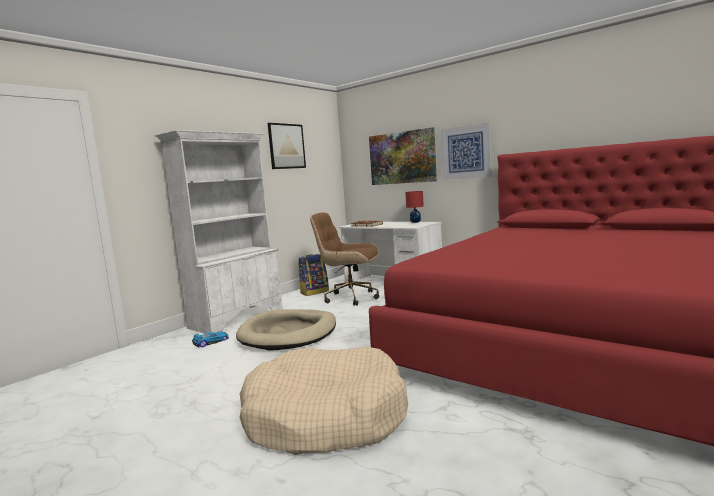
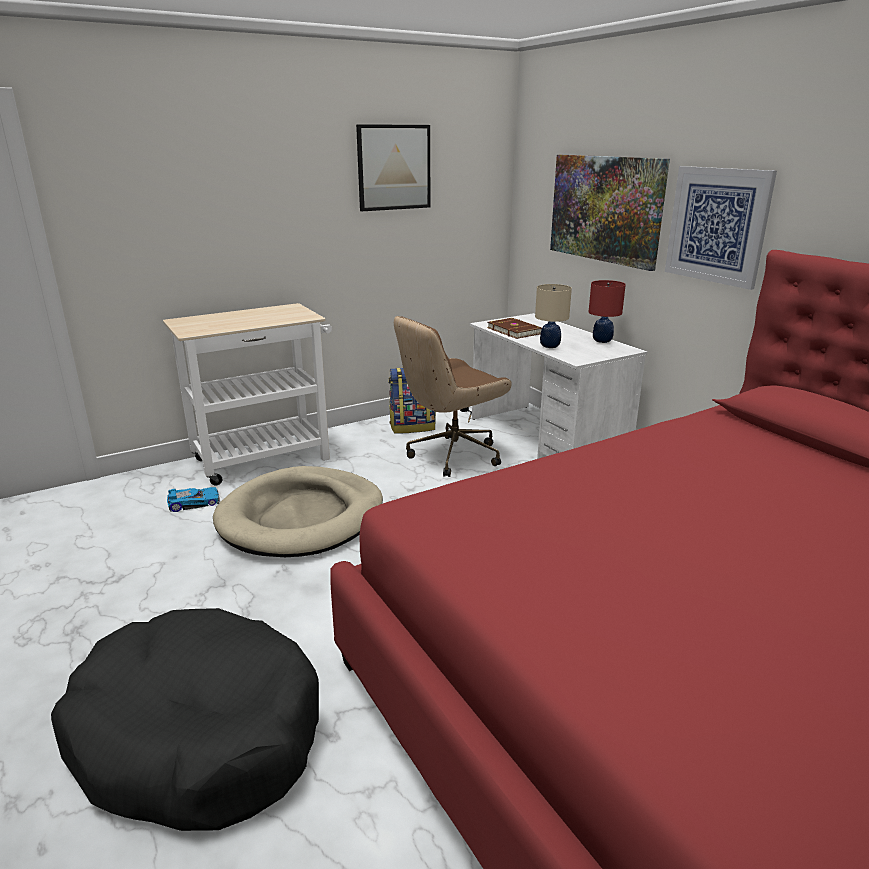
camera: 20 degrees right, 15 degrees up
white bookcase [154,130,283,334] -> white cart [163,303,332,486]
beige dog bed [240,347,408,455] -> black dog bed [51,608,319,831]
brown office chair [310,212,379,306] -> brown office chair turned 75 degrees counterclockwise [394,316,512,477]
none -> beige table lamp [535,284,572,348]

